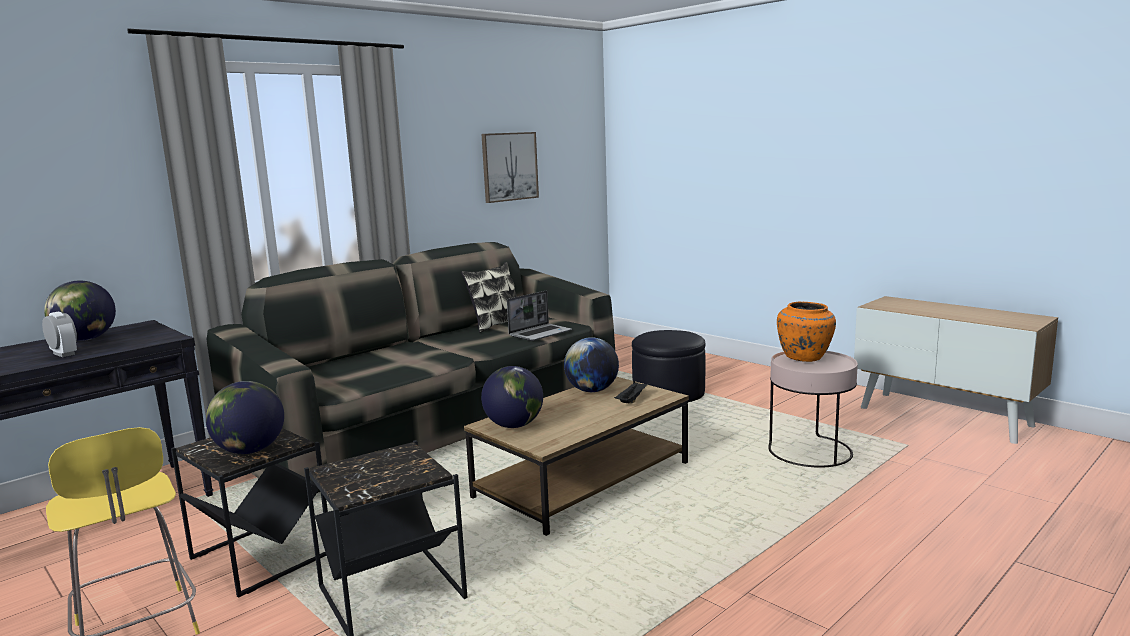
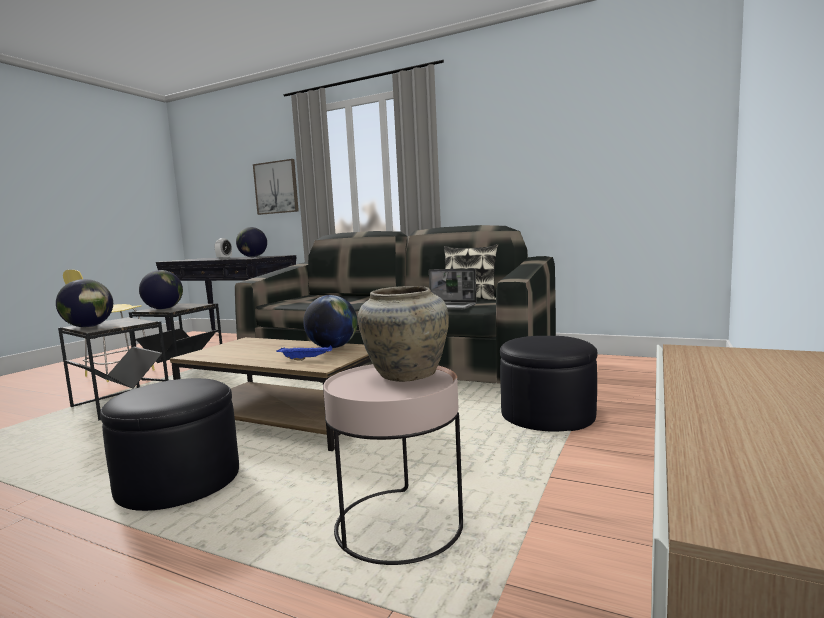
camera: 70 degrees right, 5 degrees down
picture [481,132,539,203] -> picture moved to [253,159,299,215]
globe [481,366,543,428] -> globe moved to [56,279,113,327]
black tray [614,381,649,404] -> blue tray [276,345,332,361]
orange vase [777,302,836,362] -> beige vase [358,286,449,382]
none -> black ottoman [100,378,239,511]

